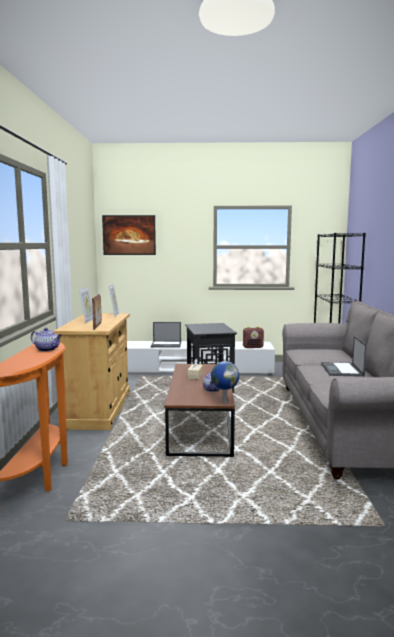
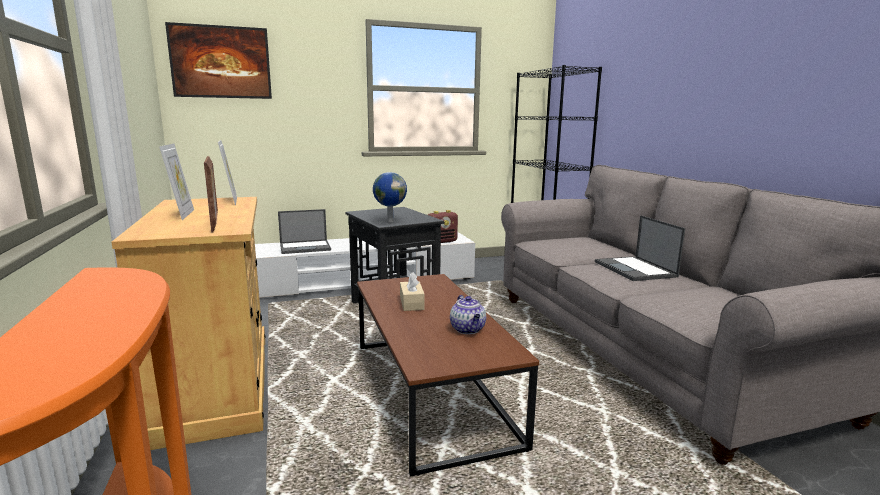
camera: 20 degrees left, 5 degrees up
teapot [31,328,62,352] -> none
globe [211,361,239,403] -> globe moved to [373,172,407,222]

